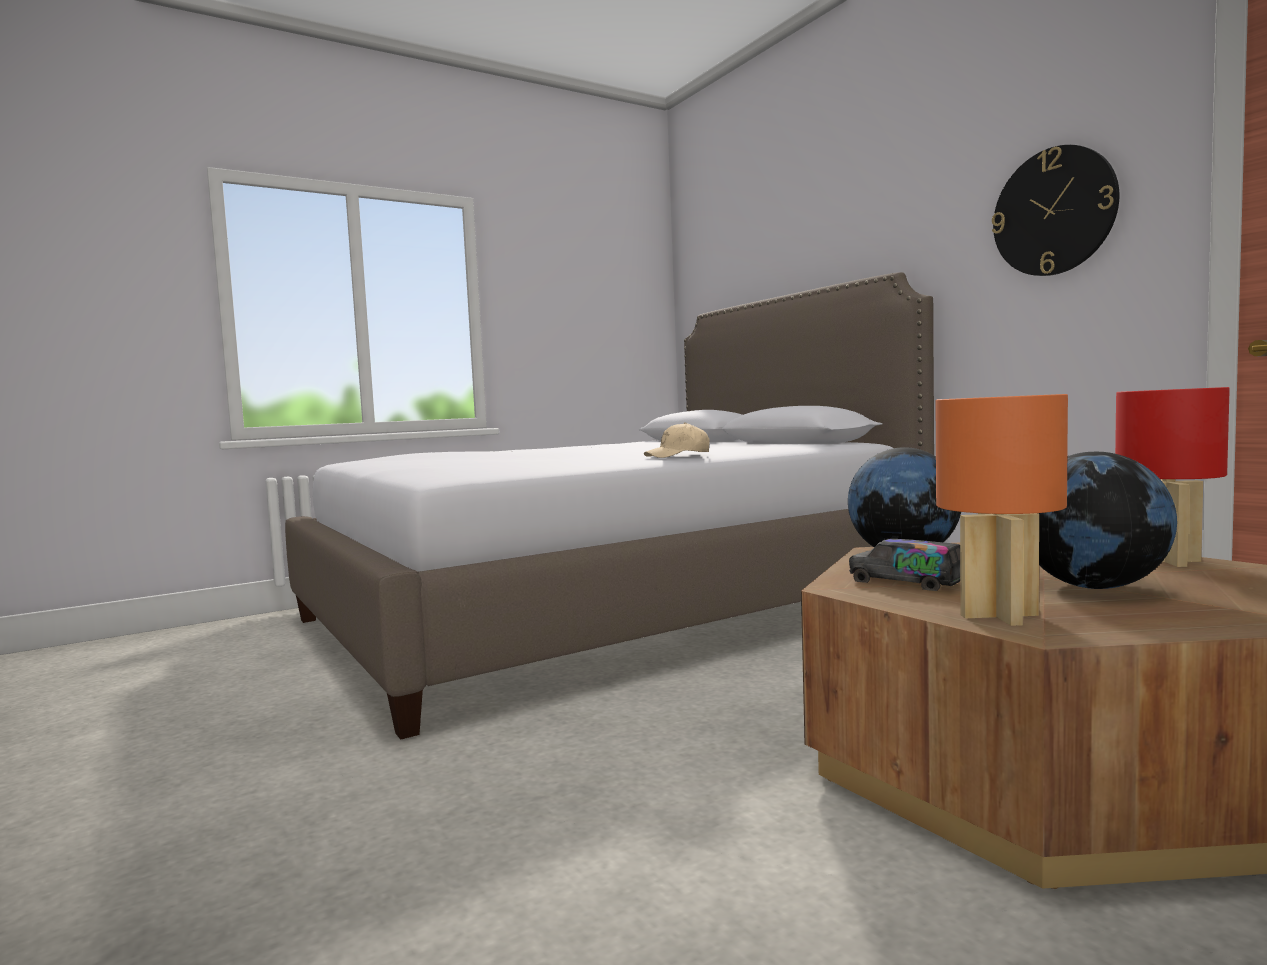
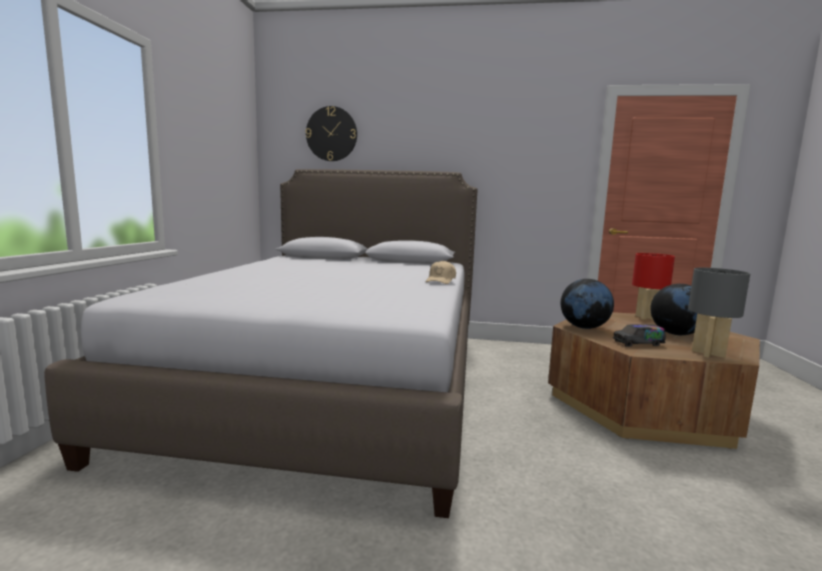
camera: 50 degrees left, 5 degrees up
orange table lamp [935,394,1068,626] -> grey table lamp [688,268,750,358]
wall clock [992,145,1119,276] -> wall clock moved to [306,106,357,161]

